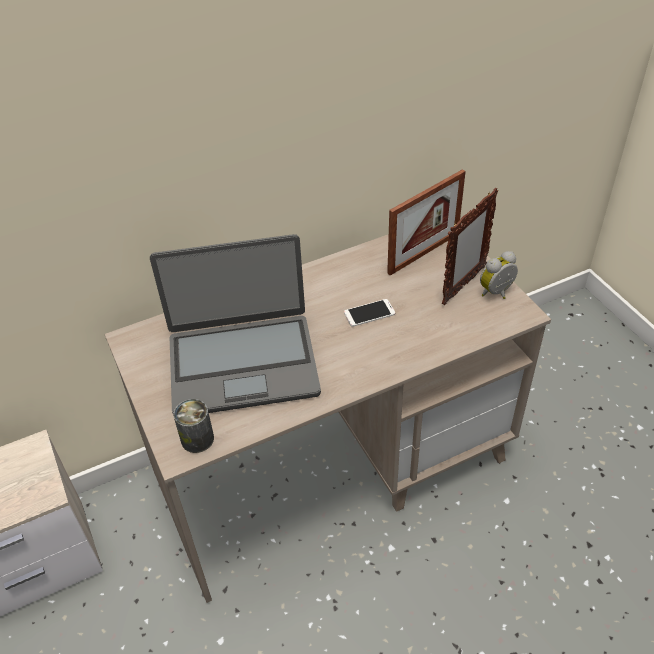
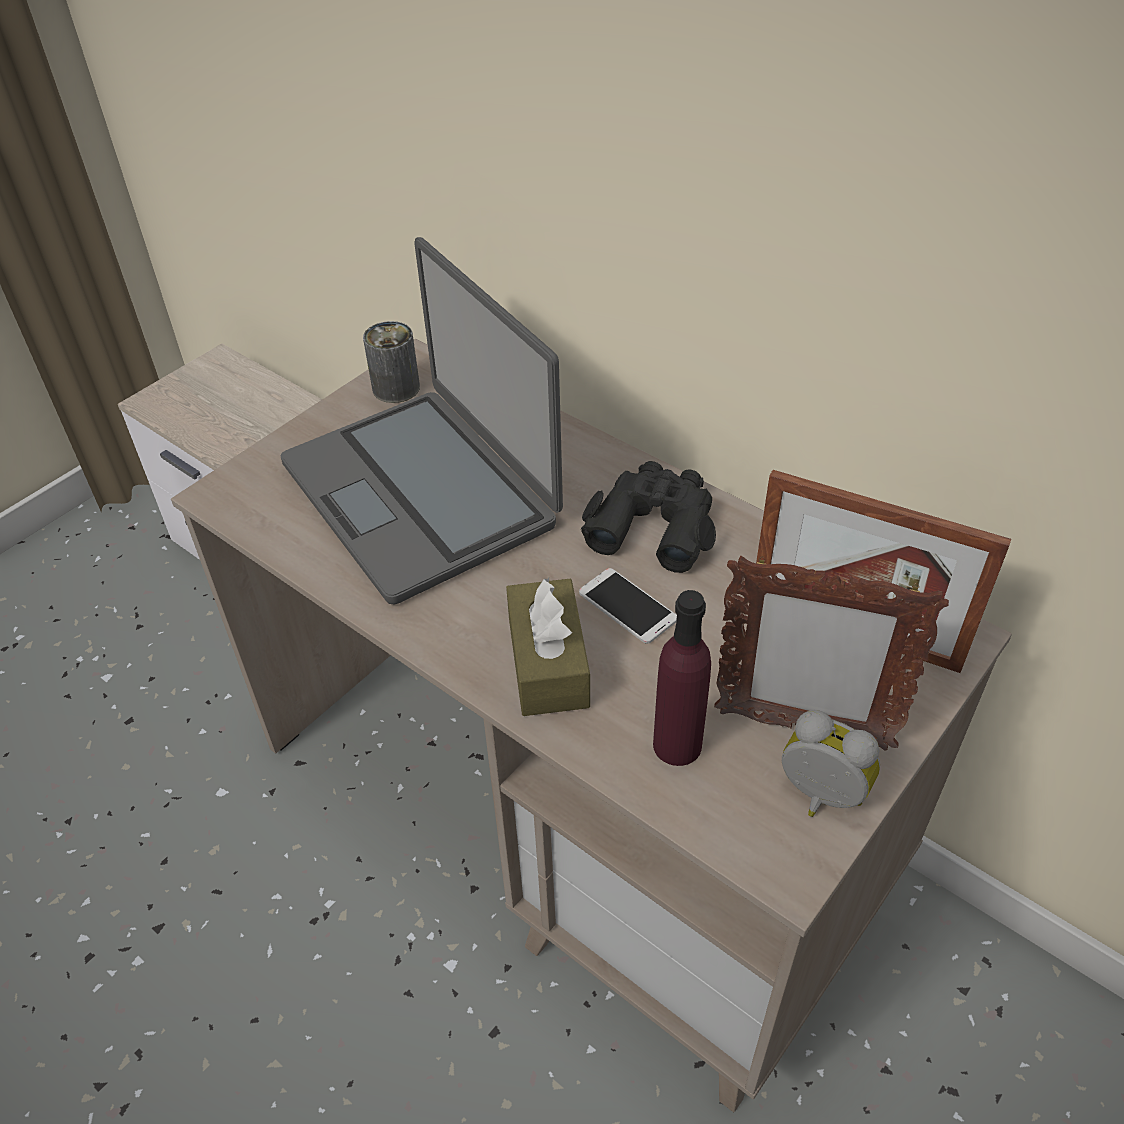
camera: 65 degrees right, 0 degrees up
can [173,399,214,453] -> can moved to [363,321,420,403]
none -> brown tissue box [506,578,590,716]
none -> black binoculars [581,461,716,573]
none -> purple bottle [653,590,711,766]

